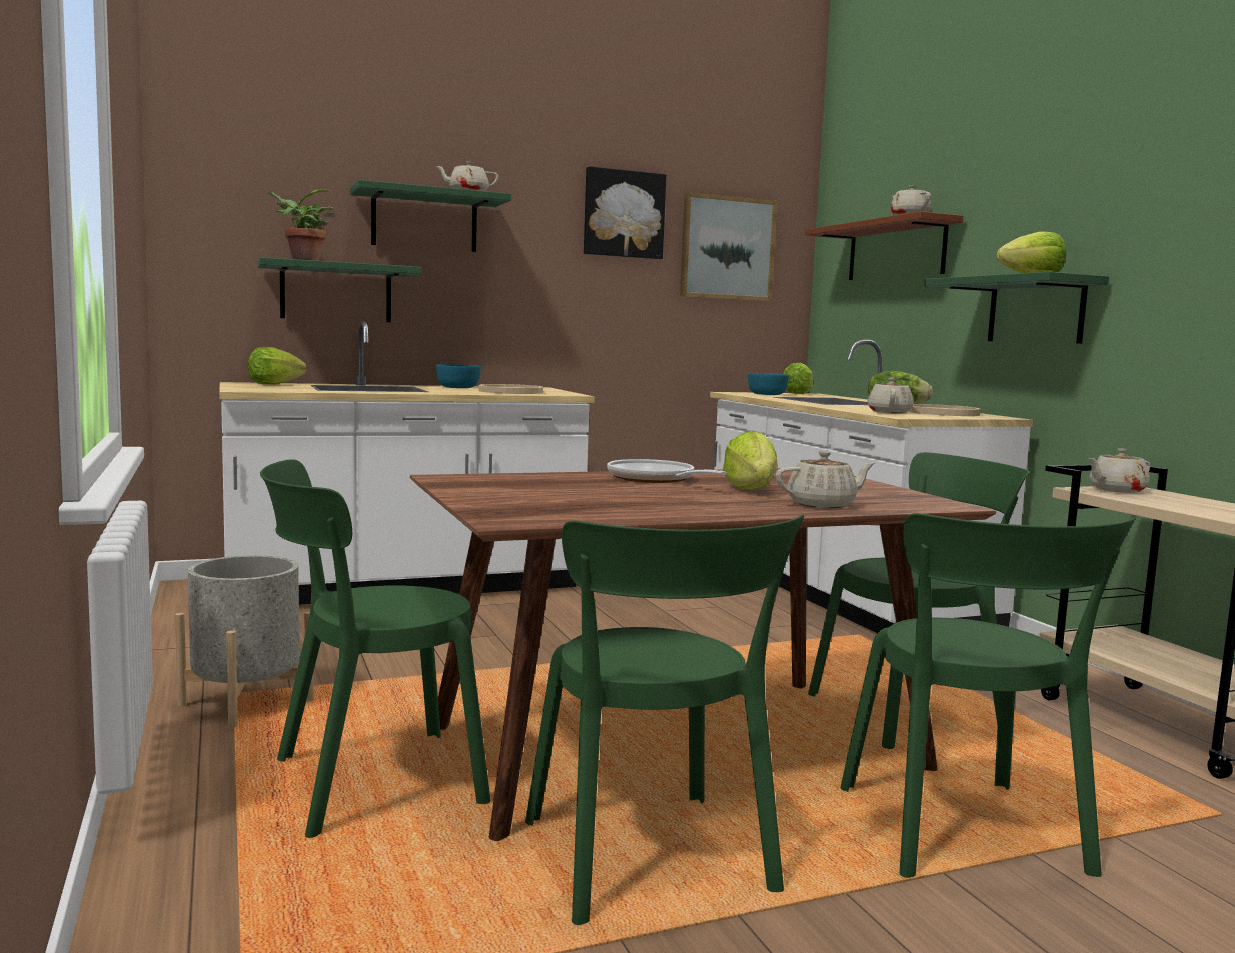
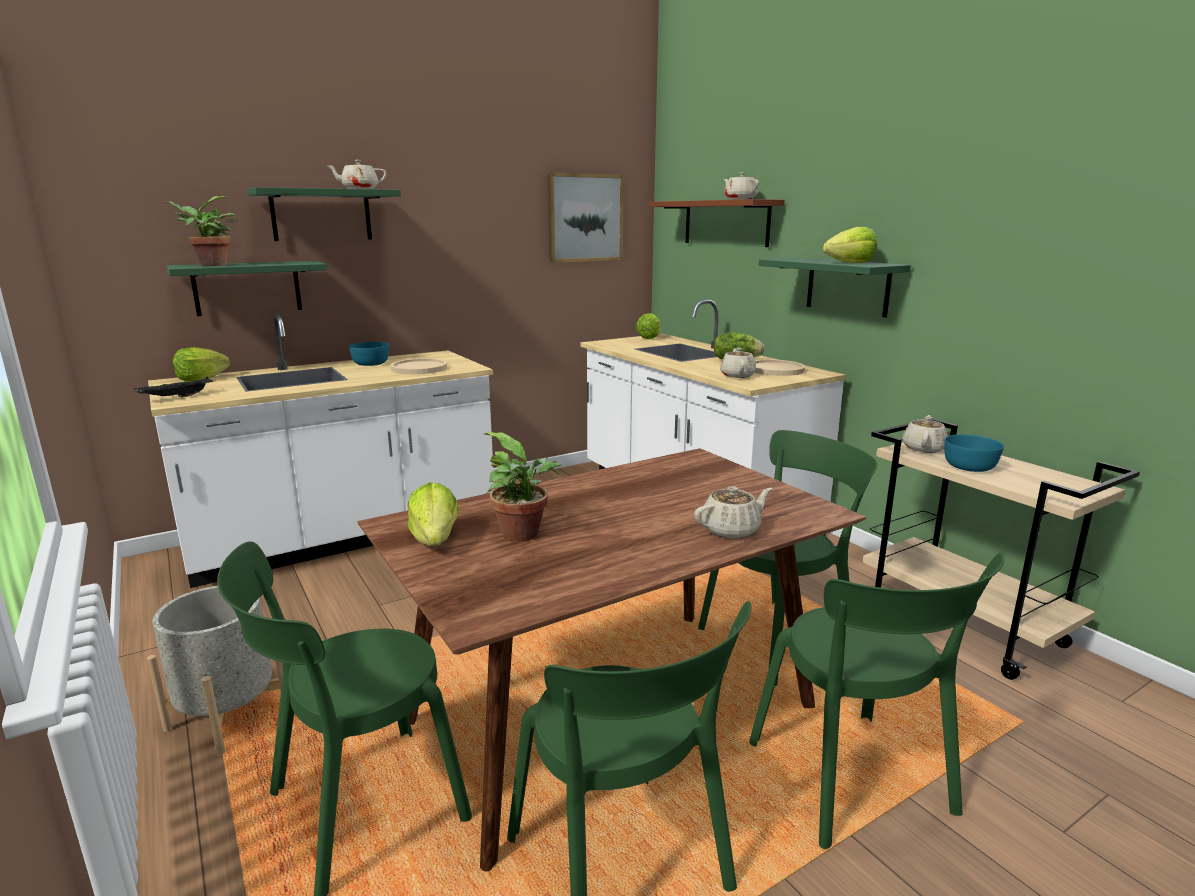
camera: 10 degrees left, 10 degrees up
picture [584,166,666,259] -> none
frying pan [607,459,727,483] -> none
lettuce [723,431,778,489] -> lettuce moved to [408,483,459,546]
turquoise bowl [748,373,789,395] -> turquoise bowl moved to [944,434,1004,472]
beige teapot [1088,448,1151,493] -> beige teapot turned 150 degrees clockwise [902,415,948,453]
none -> black tray [134,377,213,398]
none -> potted plant [485,432,561,542]

